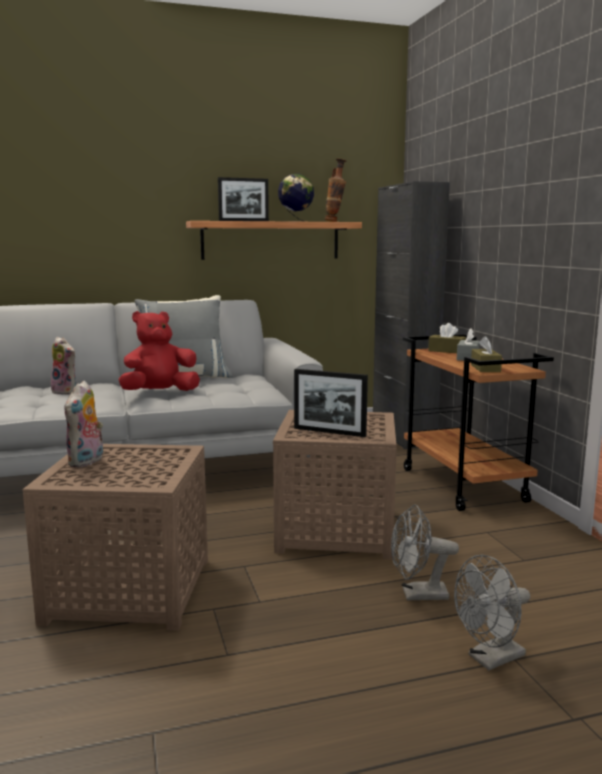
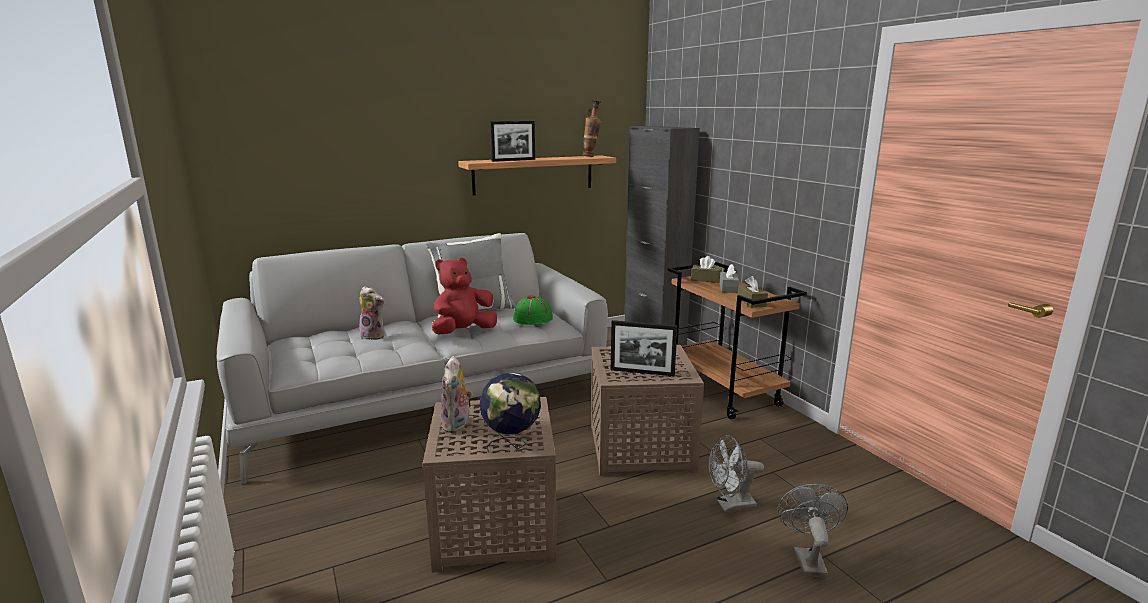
camera: 10 degrees left, 5 degrees up
globe [278,174,314,222] -> globe moved to [480,373,541,453]
grey fan [454,555,530,670] -> grey fan turned 135 degrees clockwise [778,484,848,578]
none -> green hat [513,295,553,325]

